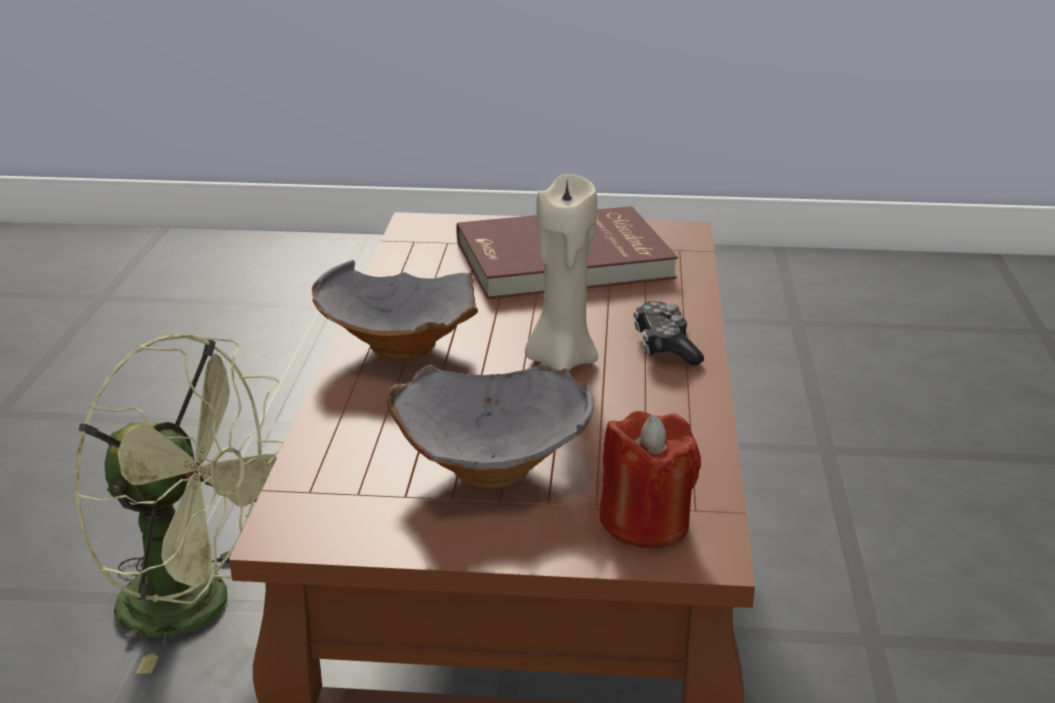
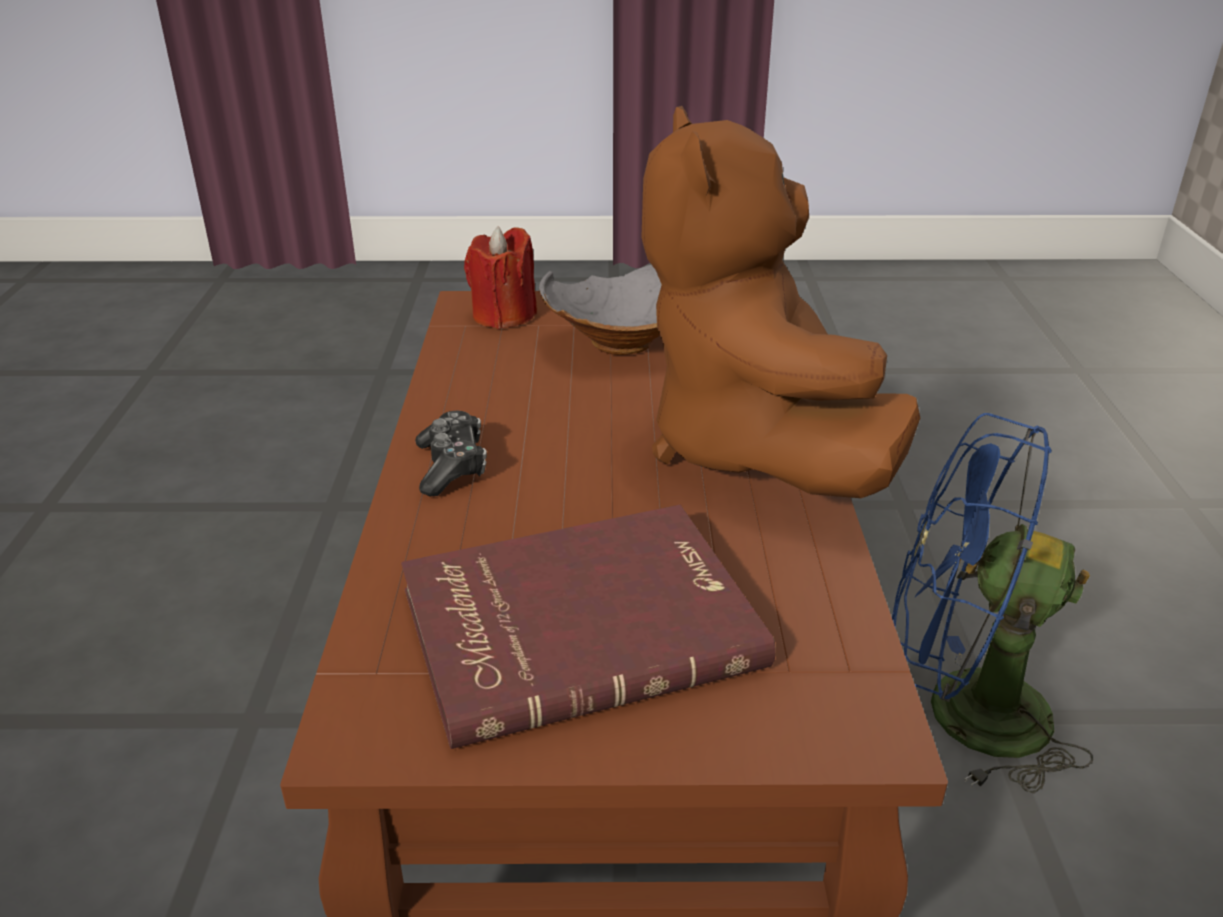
camera: 175 degrees right, 5 degrees up
green fan [74,334,285,674] -> blue fan [892,413,1093,794]
grey bowl [312,260,478,360] -> brown plush toy [642,106,920,498]
beige candle [525,174,598,371] -> none

